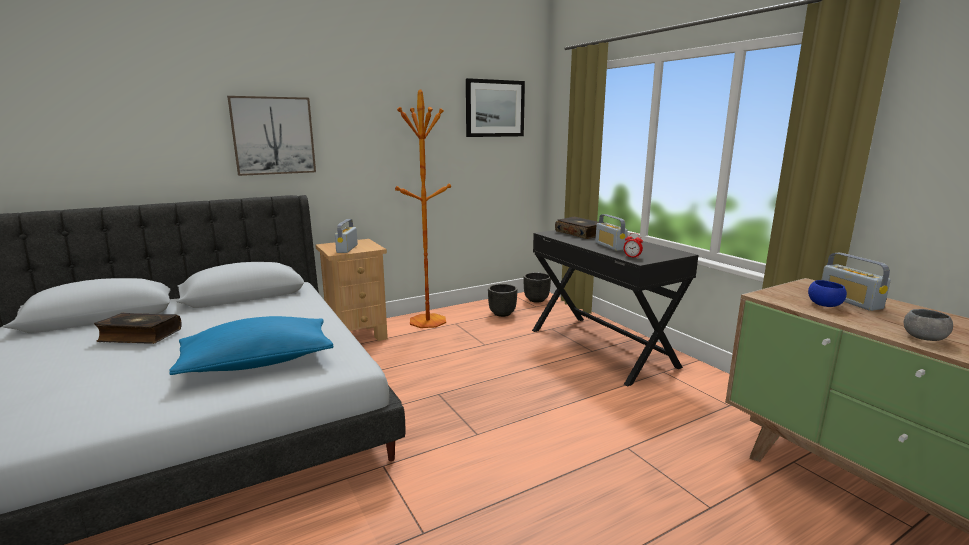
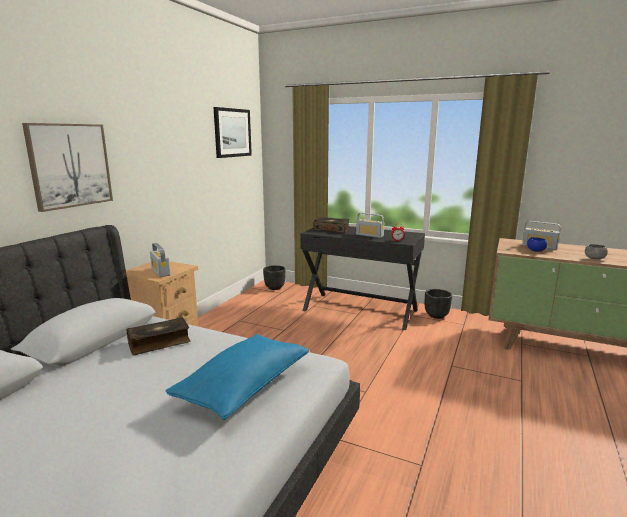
camera: 35 degrees left, 0 degrees up
book [94,313,182,344] -> book moved to [127,317,190,355]
orange clothes rack [395,90,451,328] -> none
black planter [488,284,517,317] -> black planter moved to [425,289,452,319]

